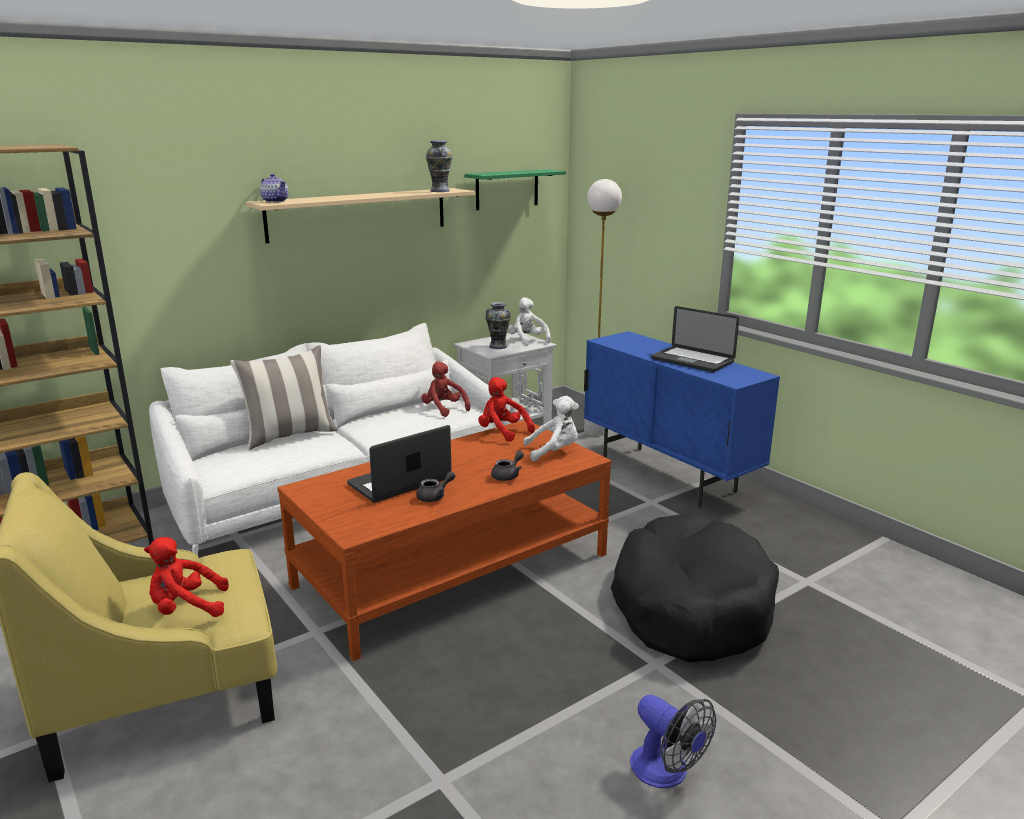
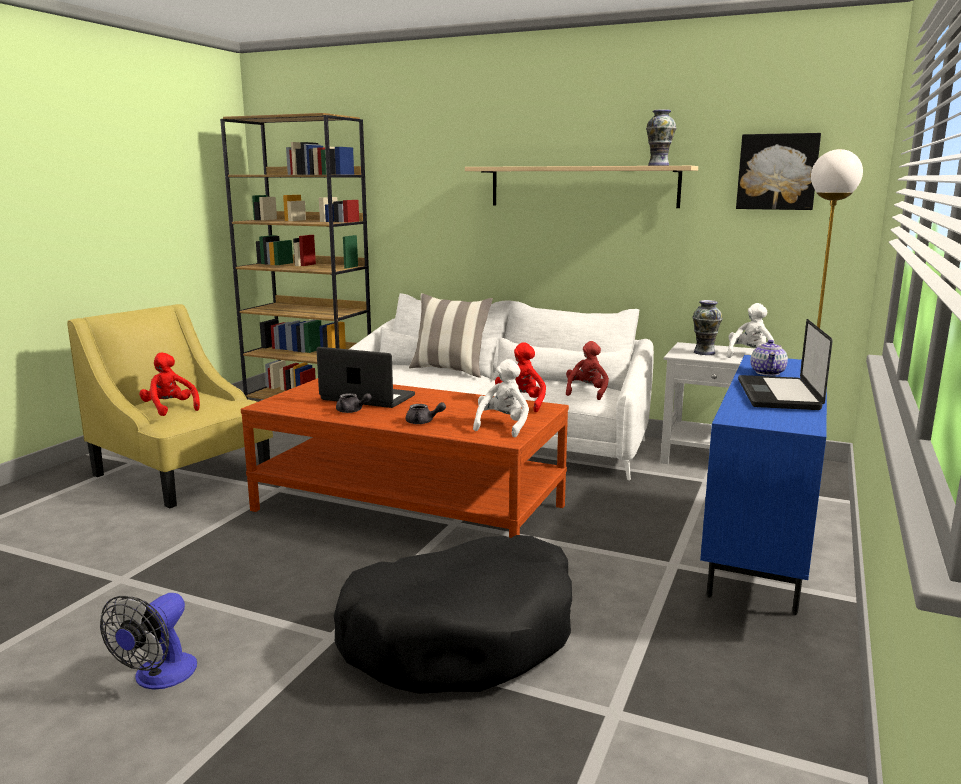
camera: 60 degrees right, 5 degrees down
teapot [260,174,289,203] -> teapot moved to [751,340,788,376]
green shelf [464,169,566,210] -> picture [736,133,821,210]
white plush toy [523,396,579,461] -> white plush toy turned 120 degrees counterclockwise [473,359,529,437]

